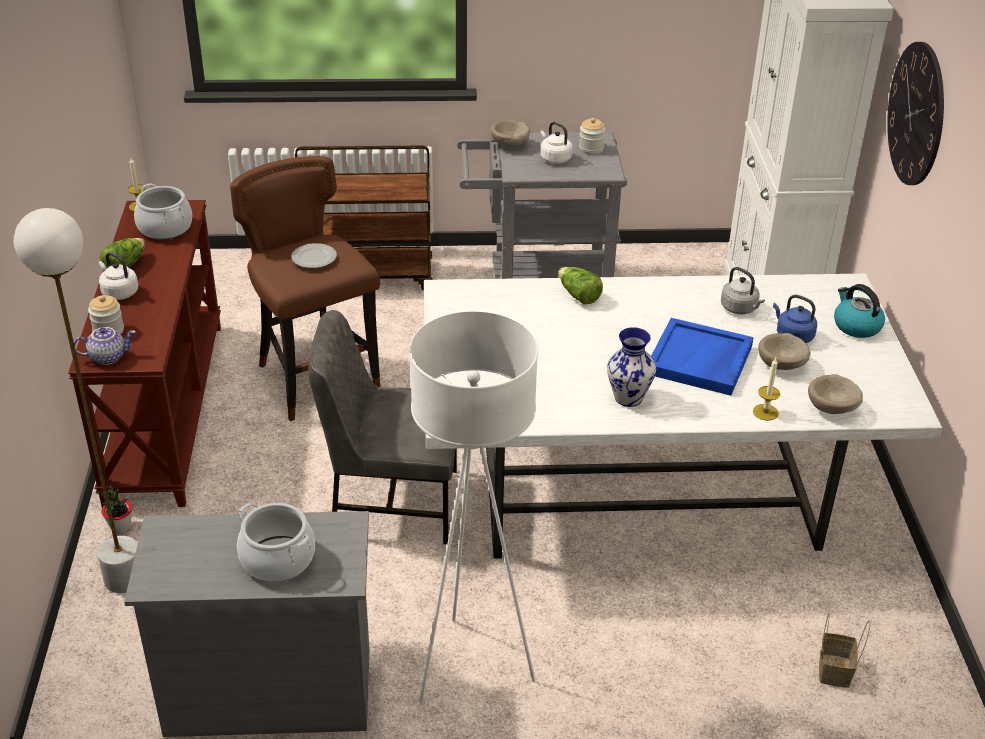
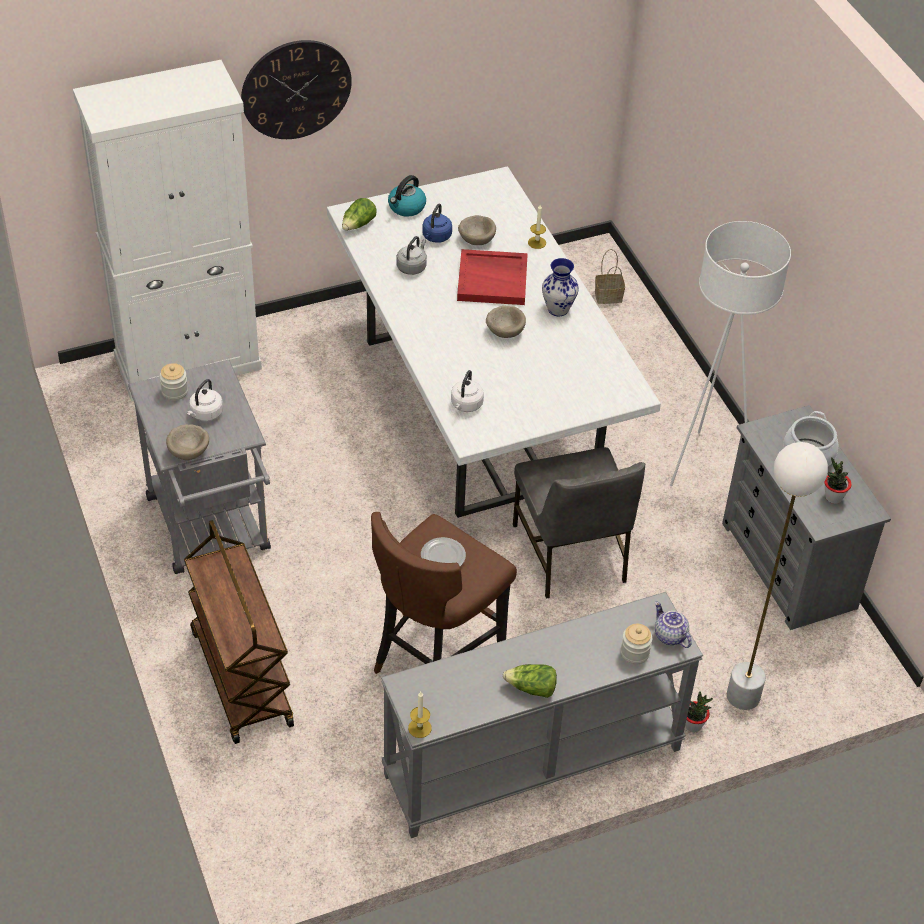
camera: 110 degrees left, 10 degrees up
brown console table [68,200,221,508] -> grey console table [381,592,703,838]
white kettle [99,252,138,300] -> white kettle moved to [451,370,484,412]
cooking pot [134,183,192,240] -> none
lettuce [559,267,603,304] -> lettuce moved to [342,198,376,230]
blue tray [651,318,754,396] -> red tray [457,249,528,305]
beige bowl [808,374,863,414] -> beige bowl moved to [486,306,526,338]
none -> potted plant [825,458,852,504]

